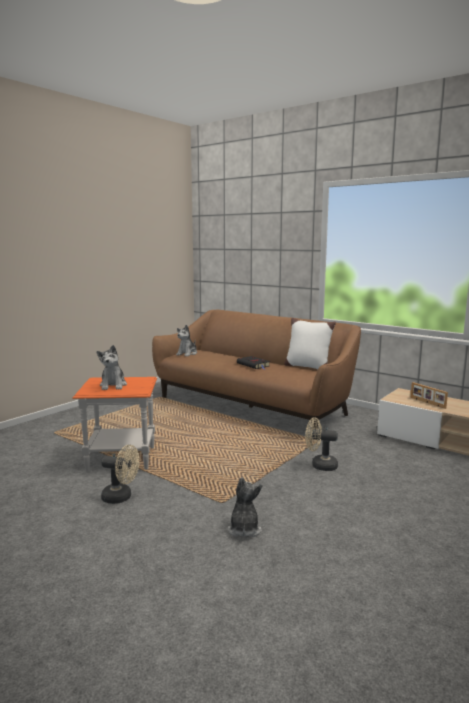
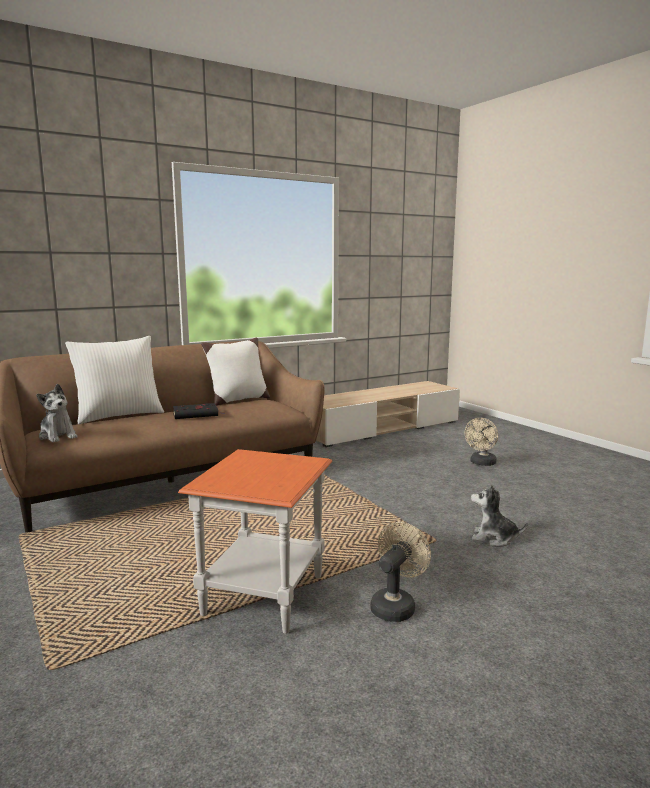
camera: 70 degrees left, 0 degrees up
plush toy [96,345,127,390] -> none
beige fan [305,417,338,471] -> beige fan moved to [465,418,498,466]
picture frame [411,382,448,409] -> none
none -> white pillow [65,336,164,424]

